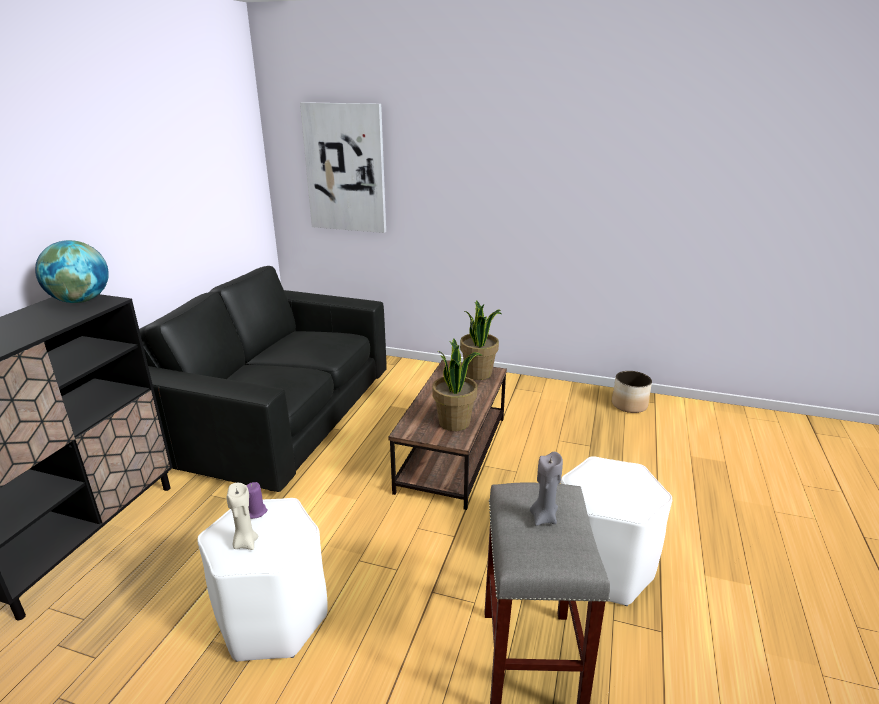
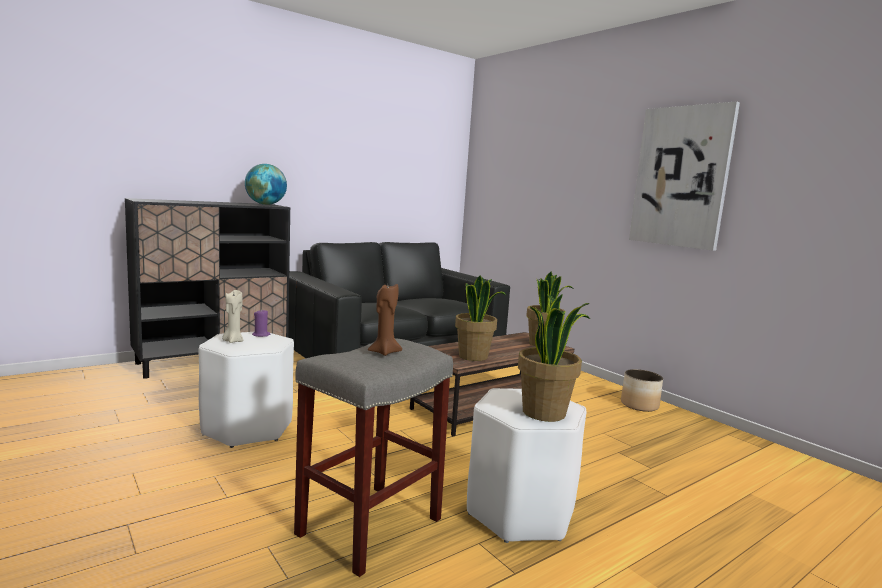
camera: 35 degrees right, 15 degrees down
picture [300,102,386,233] -> picture moved to [629,101,740,251]
grey candle [530,452,563,526] -> brown candle [368,284,402,356]
planter [612,371,652,413] -> planter moved to [621,369,663,412]
none -> potted plant [518,294,590,422]

